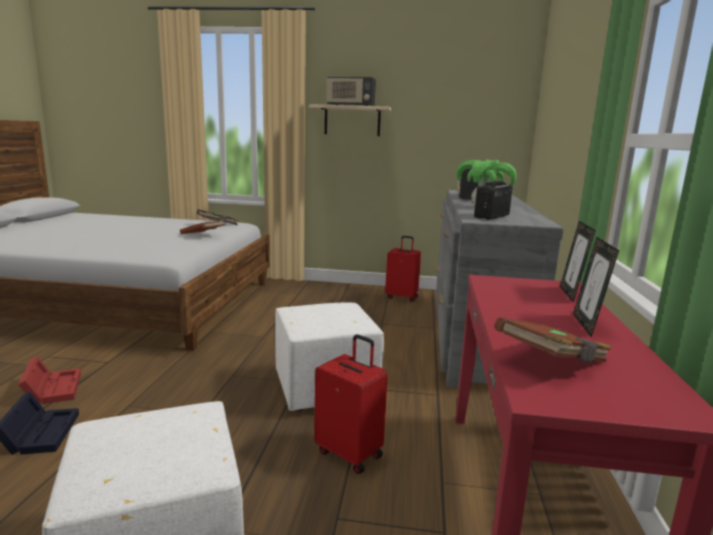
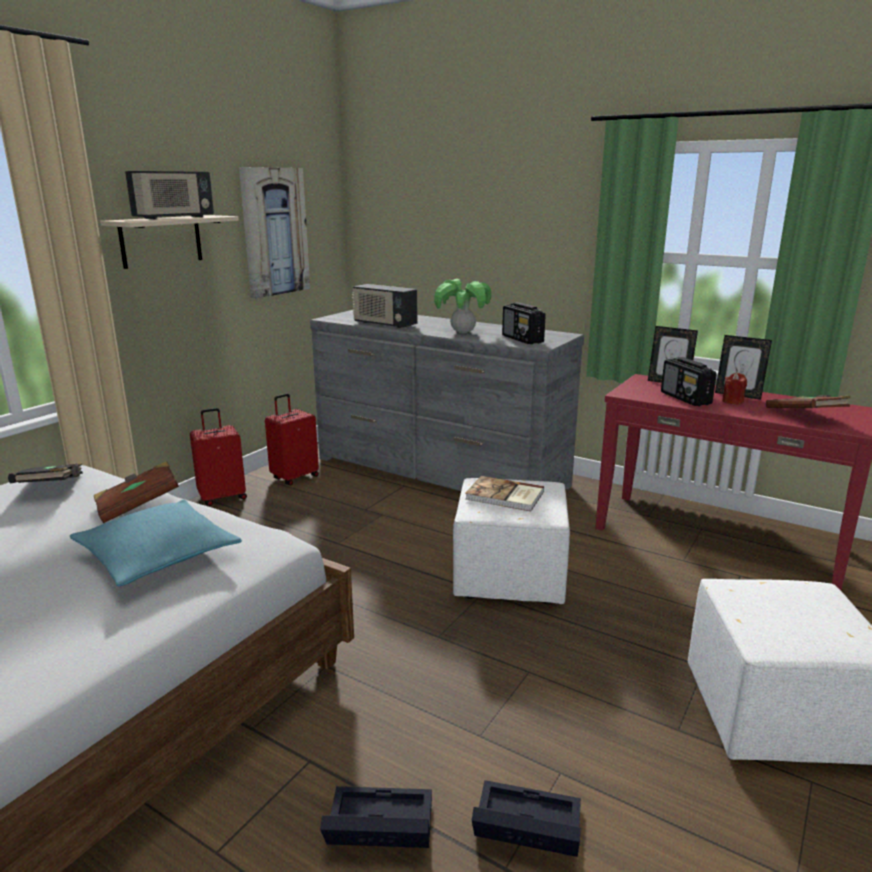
camera: 65 degrees left, 5 degrees up
red storage box [18,356,81,404] -> black storage box [320,786,432,848]
red suitcase [314,334,388,474] -> red suitcase moved to [190,408,247,506]
none -> turquoise pillow [70,500,242,586]
none -> picture [239,167,310,299]
none -> book [465,476,544,511]
none -> radio [661,357,717,406]
none -> red candle [722,373,747,404]

